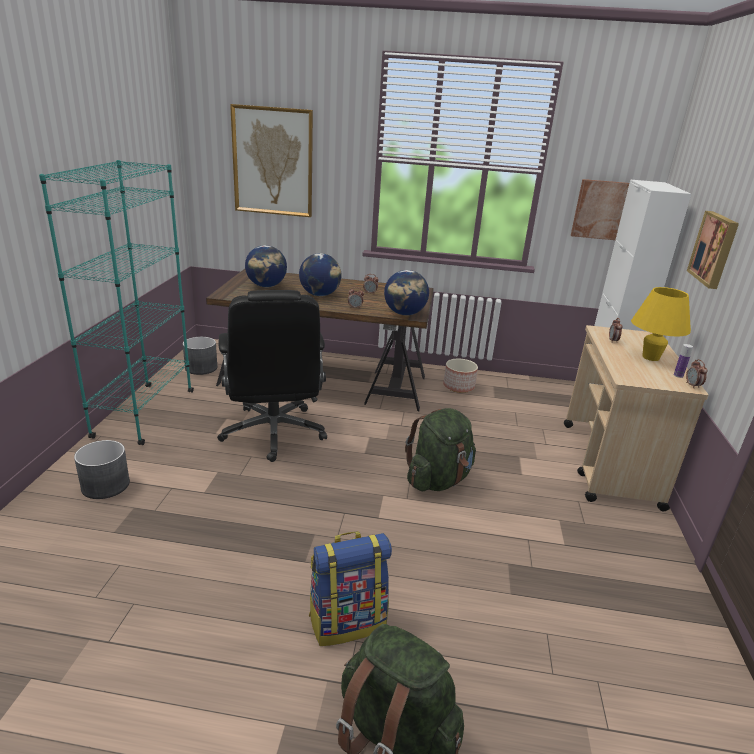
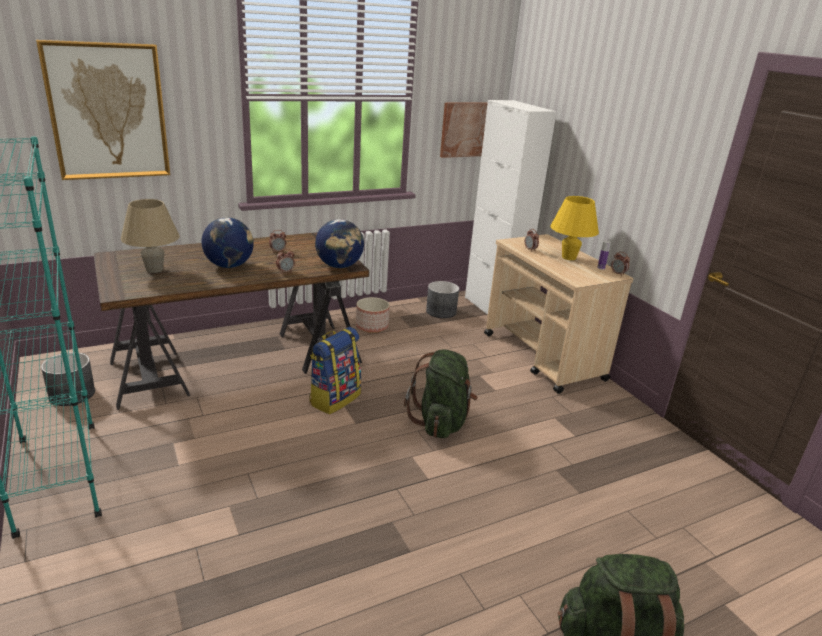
camera: 35 degrees left, 0 degrees up
grey planter [74,440,130,499] -> grey planter moved to [426,281,459,318]
black office chair [217,290,327,462] -> none
globe [245,245,287,287] -> beige table lamp [121,199,180,273]
backpack [309,531,392,646] -> backpack moved to [309,327,361,415]
picture [687,211,739,289] -> none

